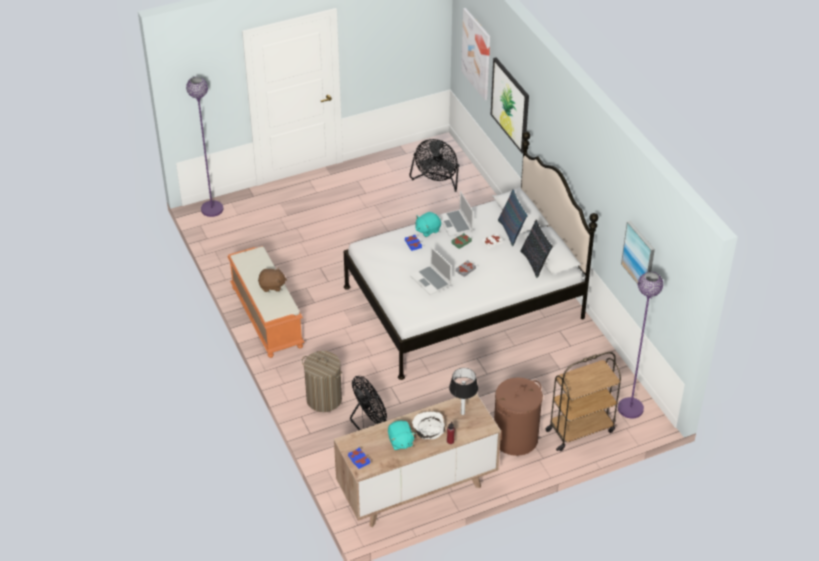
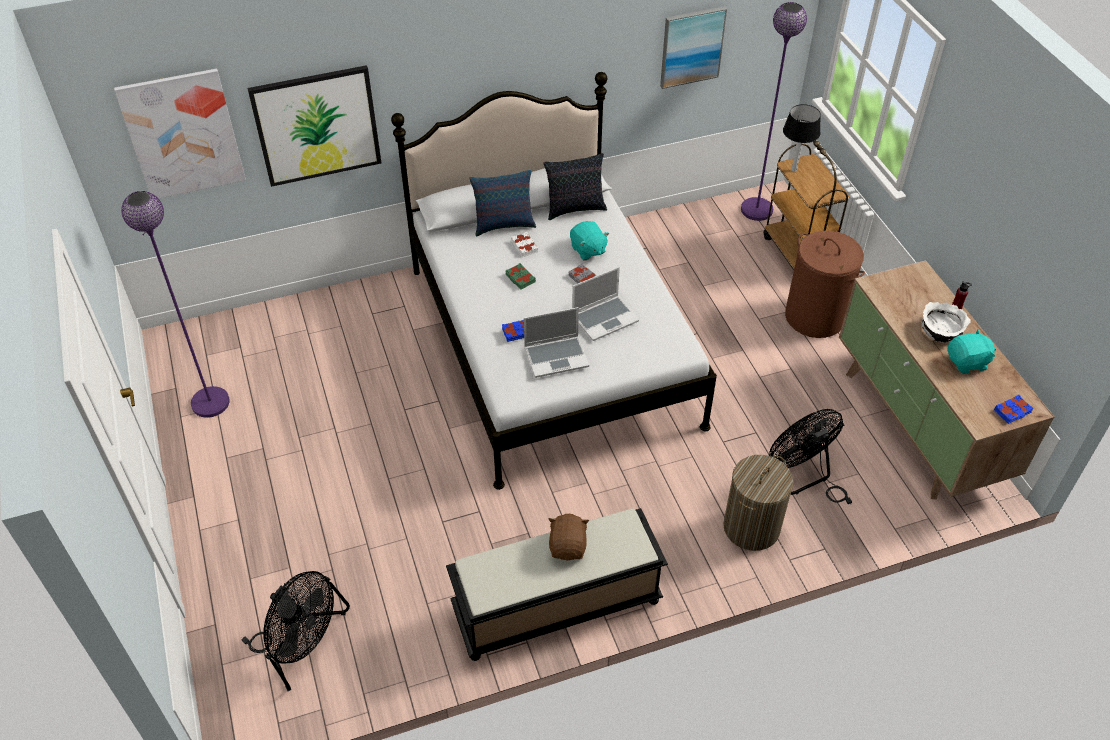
camera: 85 degrees left, 5 degrees up
purple floor lamp [186,77,223,217] -> purple floor lamp moved to [121,191,230,418]
orange bench [227,246,305,358] -> black bench [446,508,668,661]
black fan [410,139,460,192] -> black fan moved to [241,571,350,691]
turquoise plush toy [415,212,441,237] -> turquoise plush toy moved to [570,221,609,260]
laptop [437,191,473,236] -> laptop moved to [524,307,589,378]
table lamp [449,368,478,415] -> table lamp moved to [783,104,821,172]

